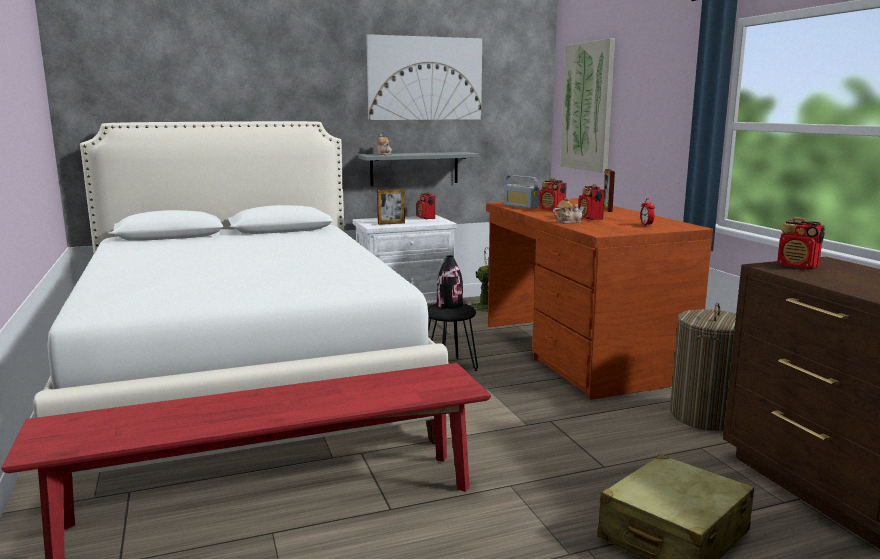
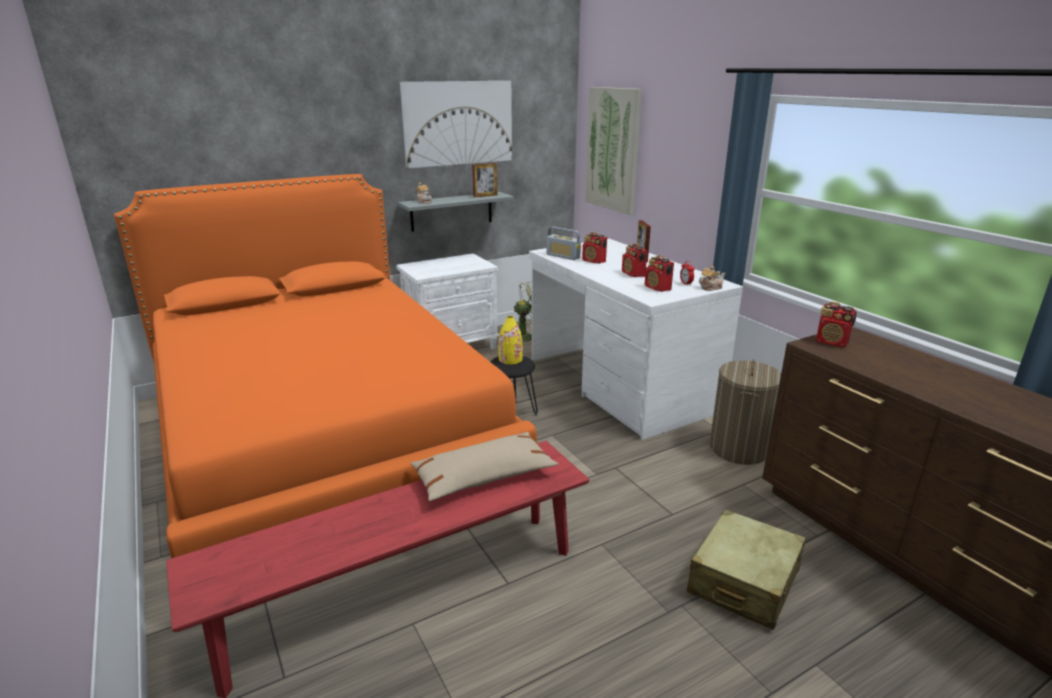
camera: 10 degrees left, 10 degrees up
white bed [33,121,449,483] -> orange bed [114,174,537,558]
picture frame [377,189,405,225] -> picture frame moved to [473,163,498,197]
radio [417,191,435,219] -> radio moved to [645,255,674,292]
black vase [437,256,463,309] -> yellow vase [499,316,523,364]
brown desk [486,198,713,400] -> white desk [529,239,743,440]
teapot [553,197,585,224] -> teapot moved to [699,266,725,291]
none -> beige pillow [410,432,559,501]

